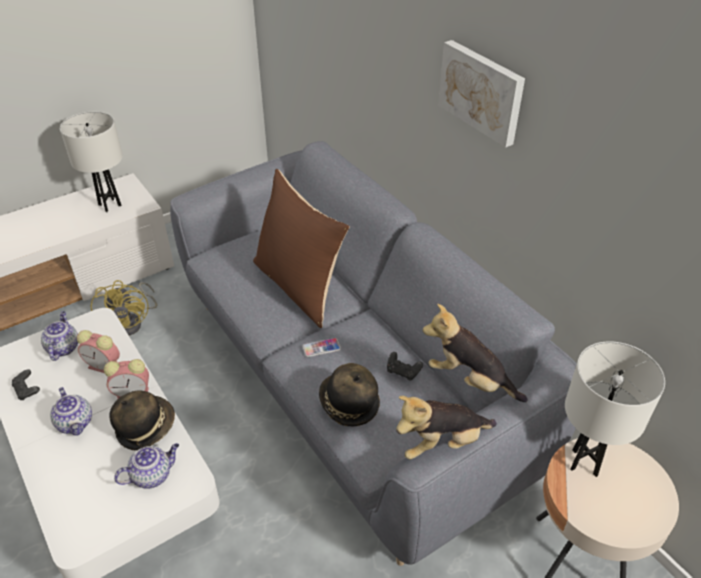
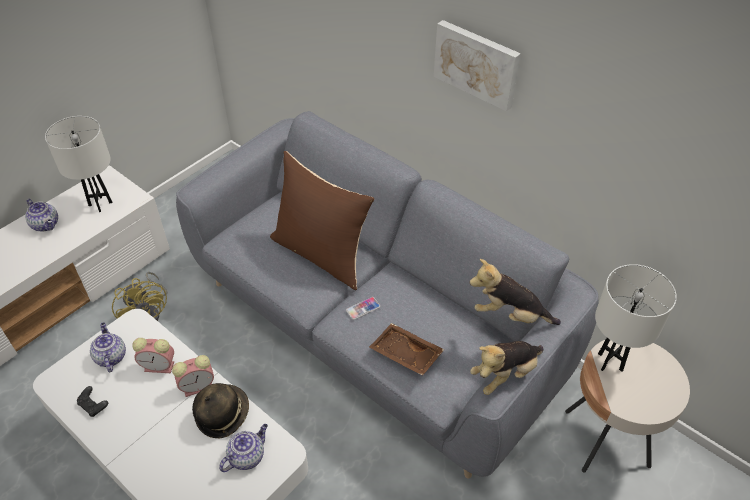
camera: 15 degrees left, 5 degrees up
teapot [50,387,92,435] -> teapot moved to [25,199,58,232]
hat [319,363,380,426] -> brown tray [369,323,445,376]
black game controller [387,352,423,381] -> none

